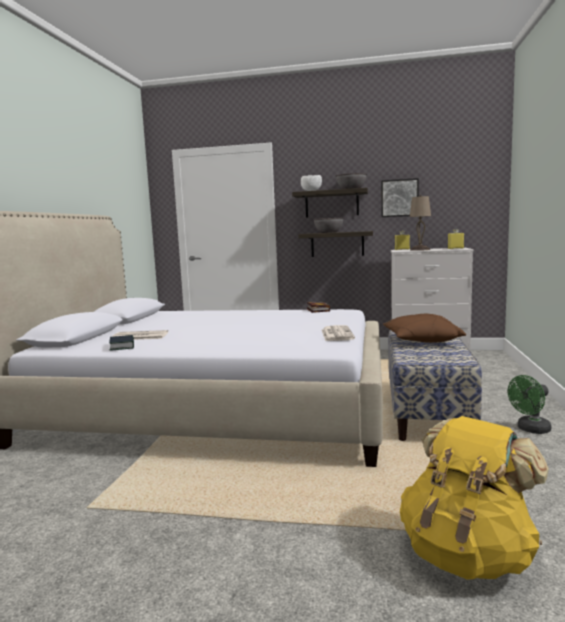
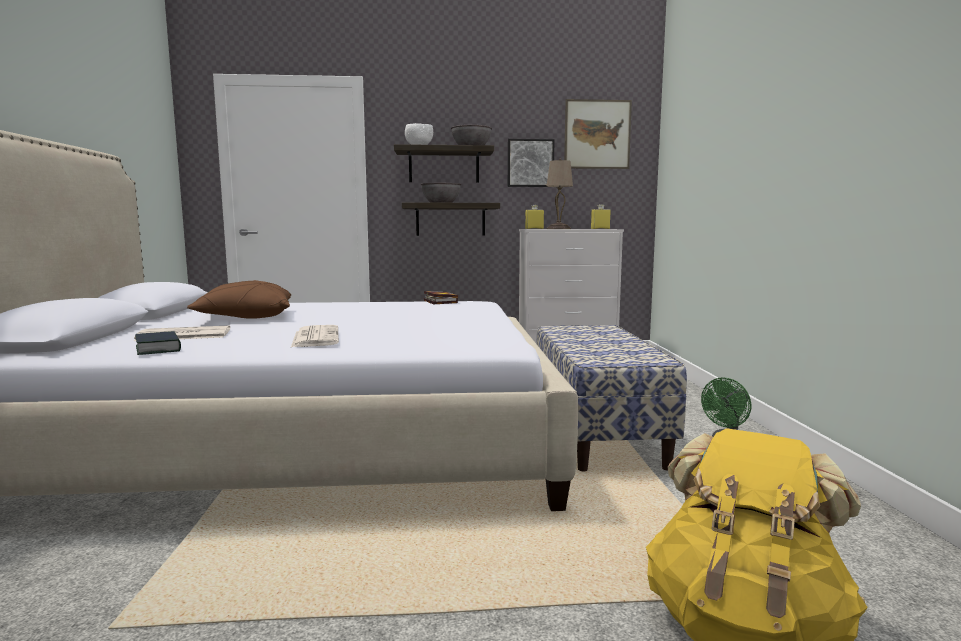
camera: 15 degrees left, 0 degrees up
newspaper [322,325,355,341] -> newspaper moved to [291,325,339,347]
brown pillow [383,314,466,343] -> brown pillow moved to [187,280,291,319]
none -> picture [564,99,632,169]

